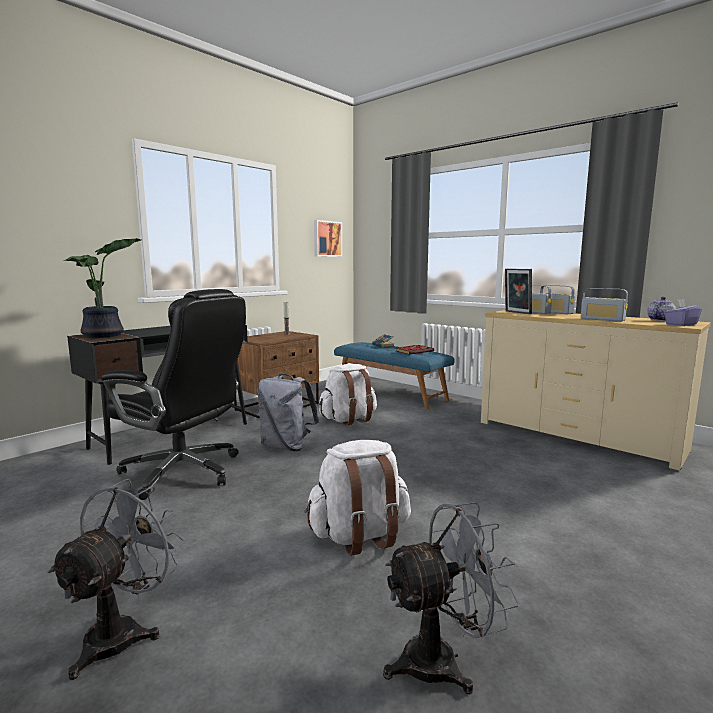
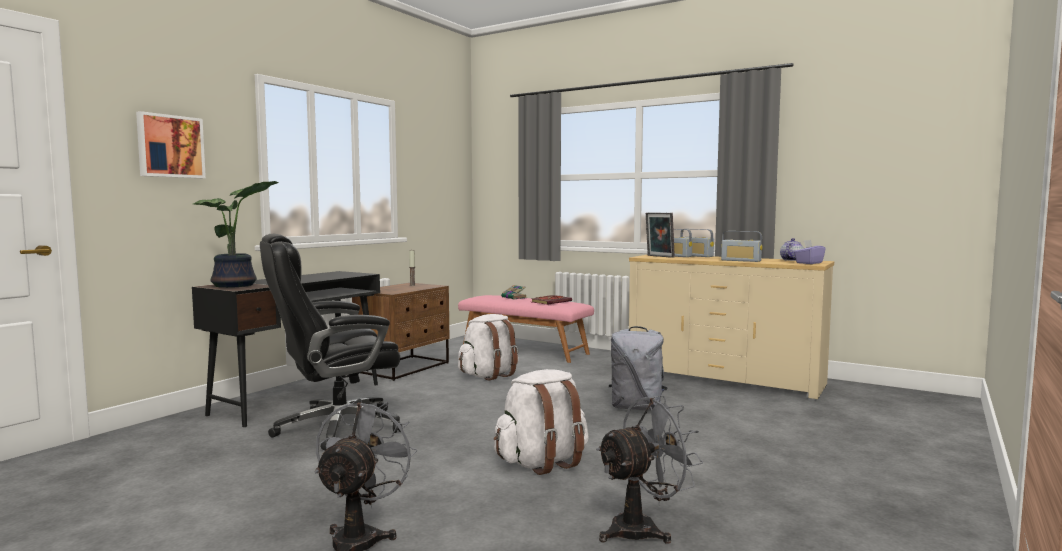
camera: 10 degrees left, 5 degrees down
black office chair [101,289,246,500] -> black office chair turned 135 degrees clockwise [260,234,402,450]
grey backpack [257,374,319,451] -> grey backpack moved to [609,326,668,411]
picture [314,220,342,257] -> picture moved to [136,111,206,178]
blue bench [334,342,455,409] -> pink bench [458,295,594,363]

